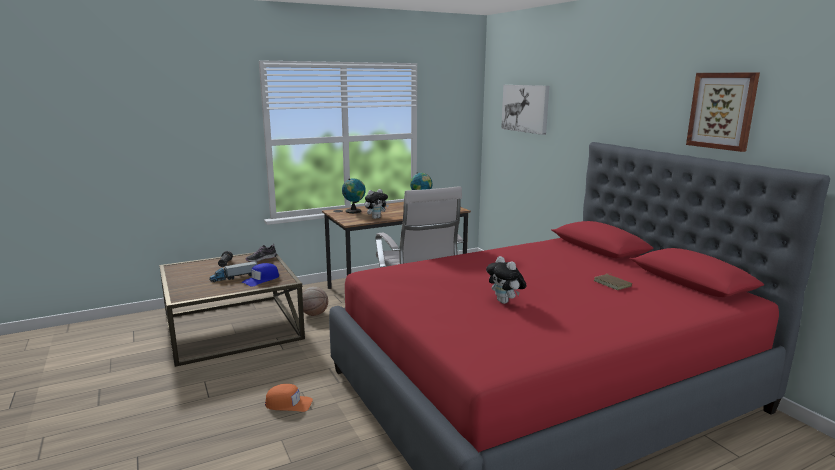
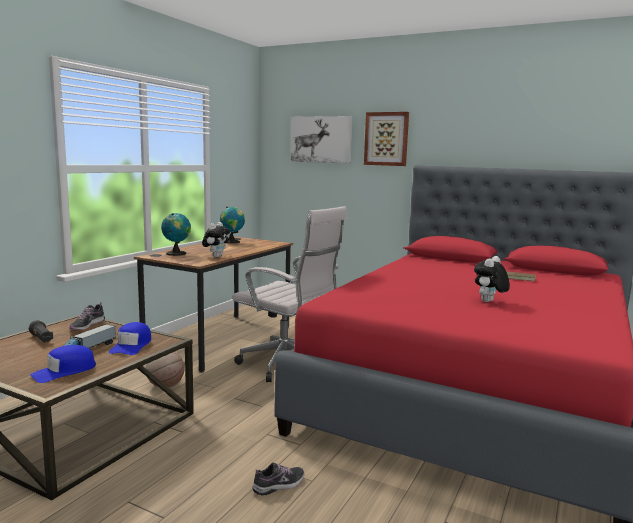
camera: 35 degrees left, 5 degrees down
orange cap [265,384,313,412] -> shoe [252,462,304,496]
plush toy [486,256,527,304] -> plush toy turned 105 degrees clockwise [474,256,510,302]
picture [686,73,760,152] -> picture moved to [364,112,409,166]
none -> blue cap [30,345,96,383]

